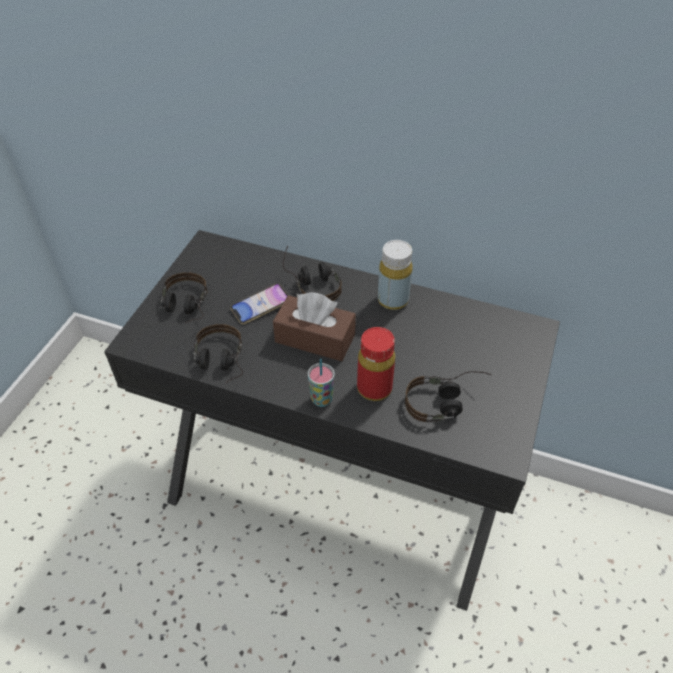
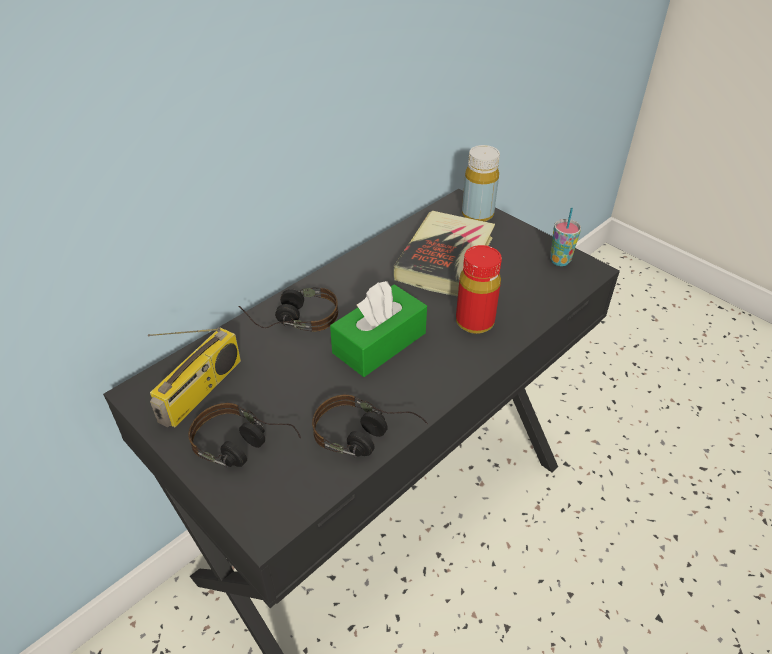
camera: 65 degrees left, 5 degrees down
phone [230,283,288,324] -> none
brown tissue box [273,292,356,361] -> green tissue box [330,281,427,377]
cup [308,359,335,407] -> cup moved to [550,208,581,266]
yellow bottle [378,240,413,310] -> yellow bottle moved to [462,145,500,222]
headphones [405,371,492,422] -> none
none -> radio [148,327,241,427]
none -> book [394,211,495,297]

